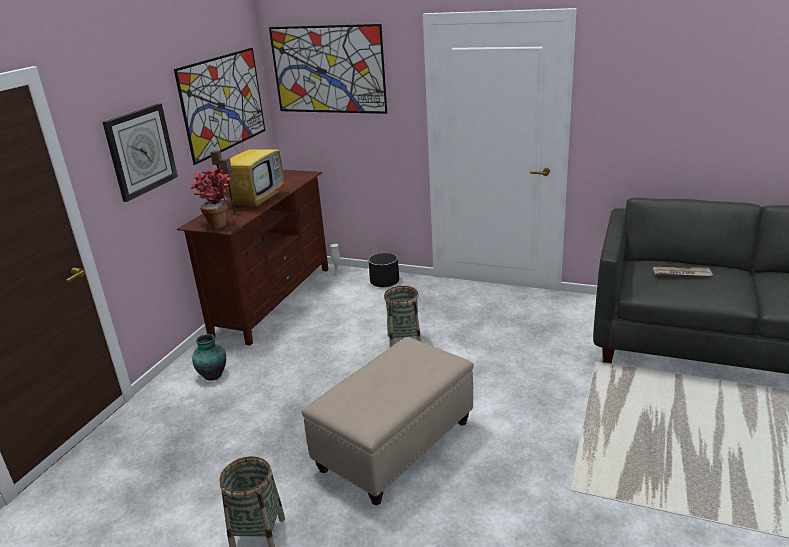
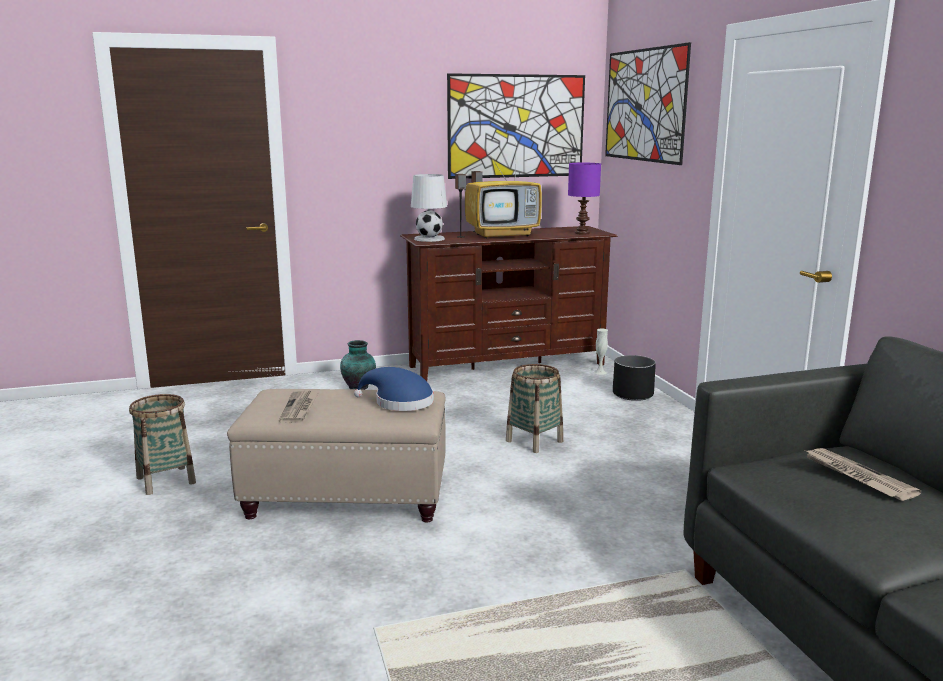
camera: 50 degrees right, 10 degrees down
wall clock [102,103,178,202] -> none
potted plant [190,168,232,229] -> white table lamp [411,174,447,242]
none -> newspaper [279,390,319,423]
none -> blue hat [354,367,434,411]
none -> purple table lamp [568,163,601,235]

